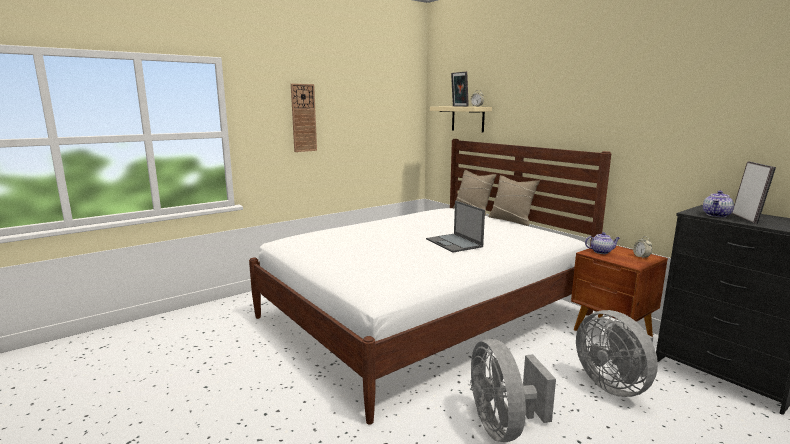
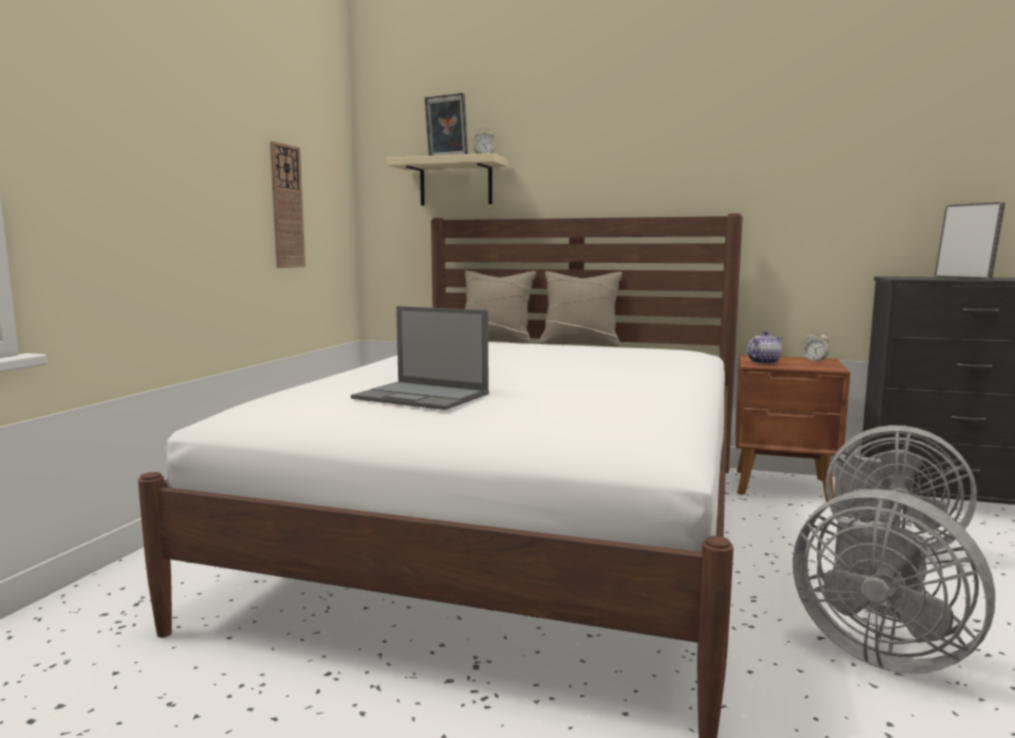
camera: 35 degrees left, 5 degrees down
wall clock [291,84,317,152] -> wall clock moved to [270,141,306,268]
laptop [426,201,485,252] -> laptop moved to [351,306,489,410]
teapot [703,191,734,217] -> none

